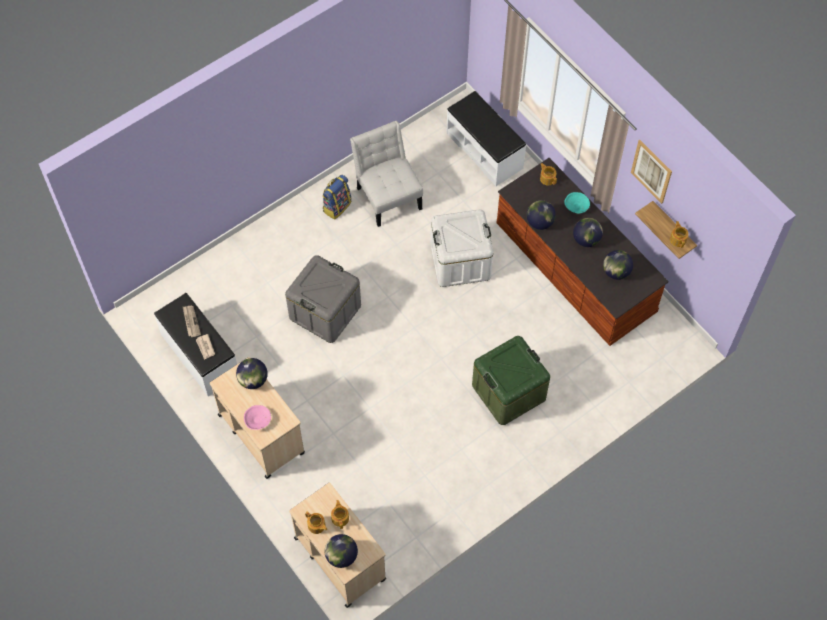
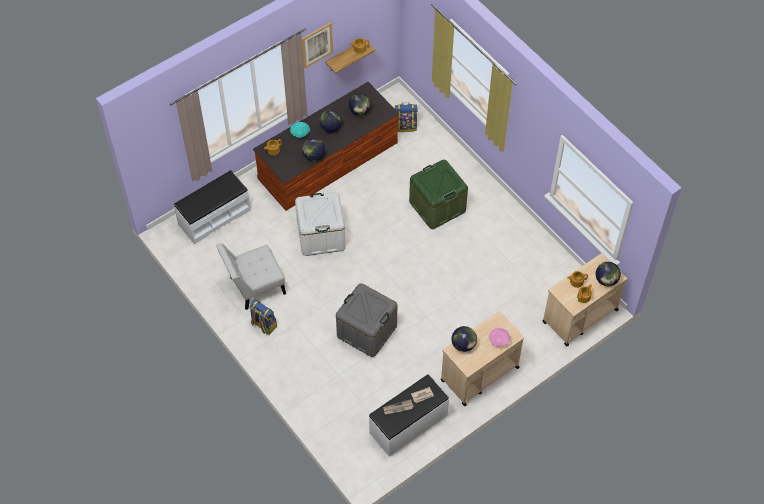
camera: 90 degrees left, 5 degrees down
none -> backpack [395,102,418,132]

